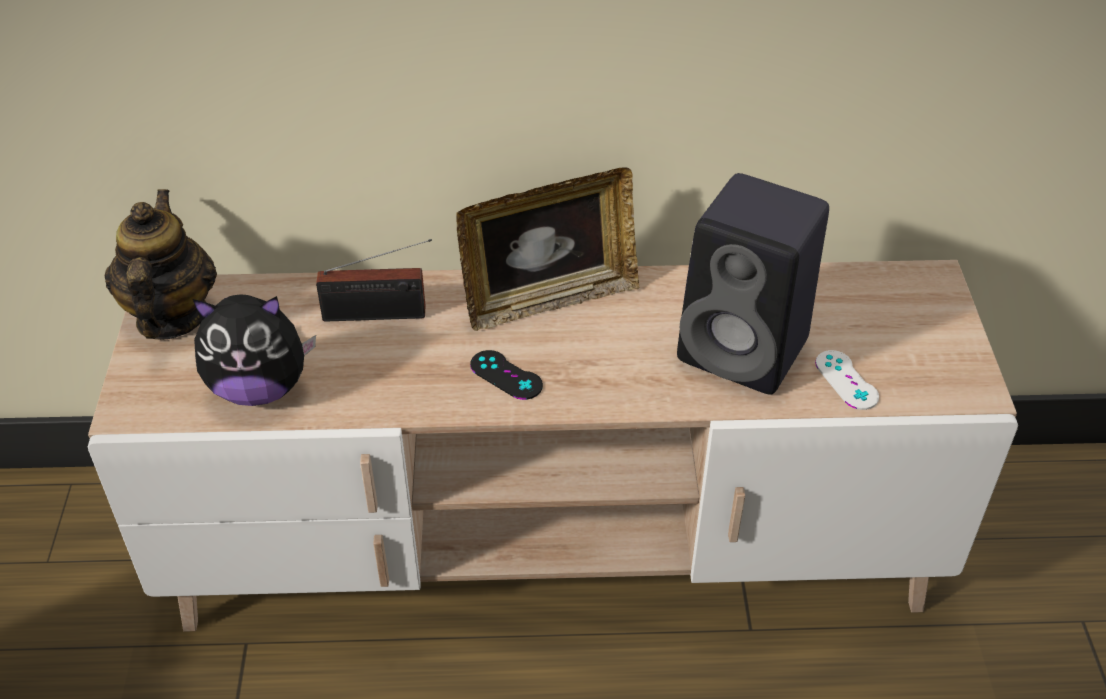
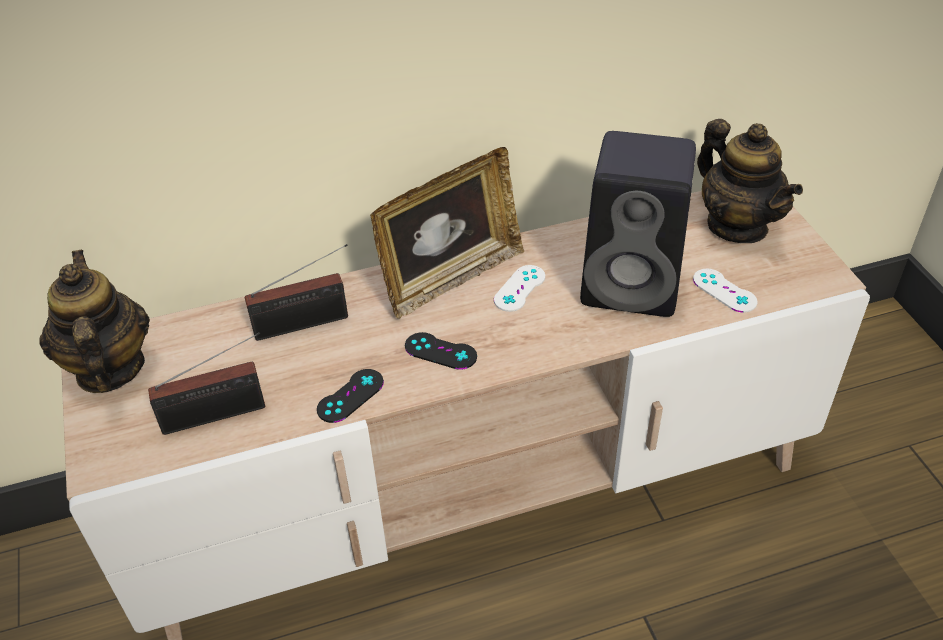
camera: 15 degrees left, 0 degrees up
plush toy [193,294,316,406] -> radio [148,332,265,435]
none -> black game controller [317,369,384,423]
none -> white game controller [494,265,545,312]
none -> teapot [697,119,803,243]

